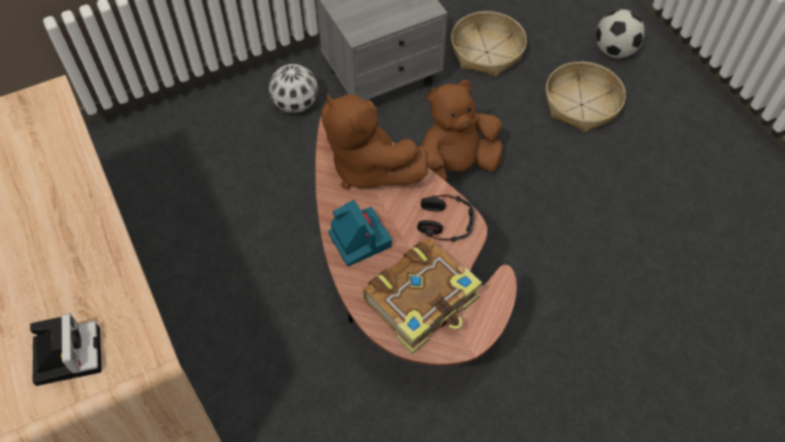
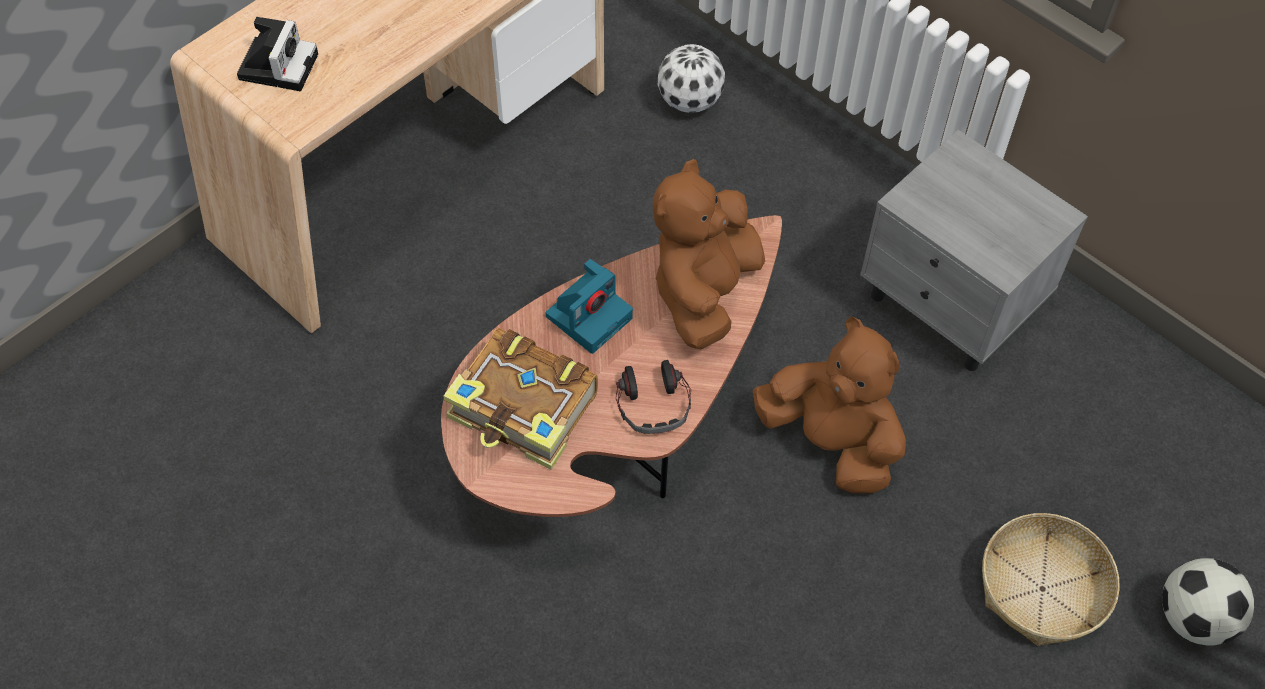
camera: 70 degrees right, 0 degrees up
camera [30,313,102,386] -> camera turned 45 degrees counterclockwise [237,17,318,91]
football [269,64,318,113] -> football moved to [658,44,725,113]
basket [451,11,527,77] -> none

